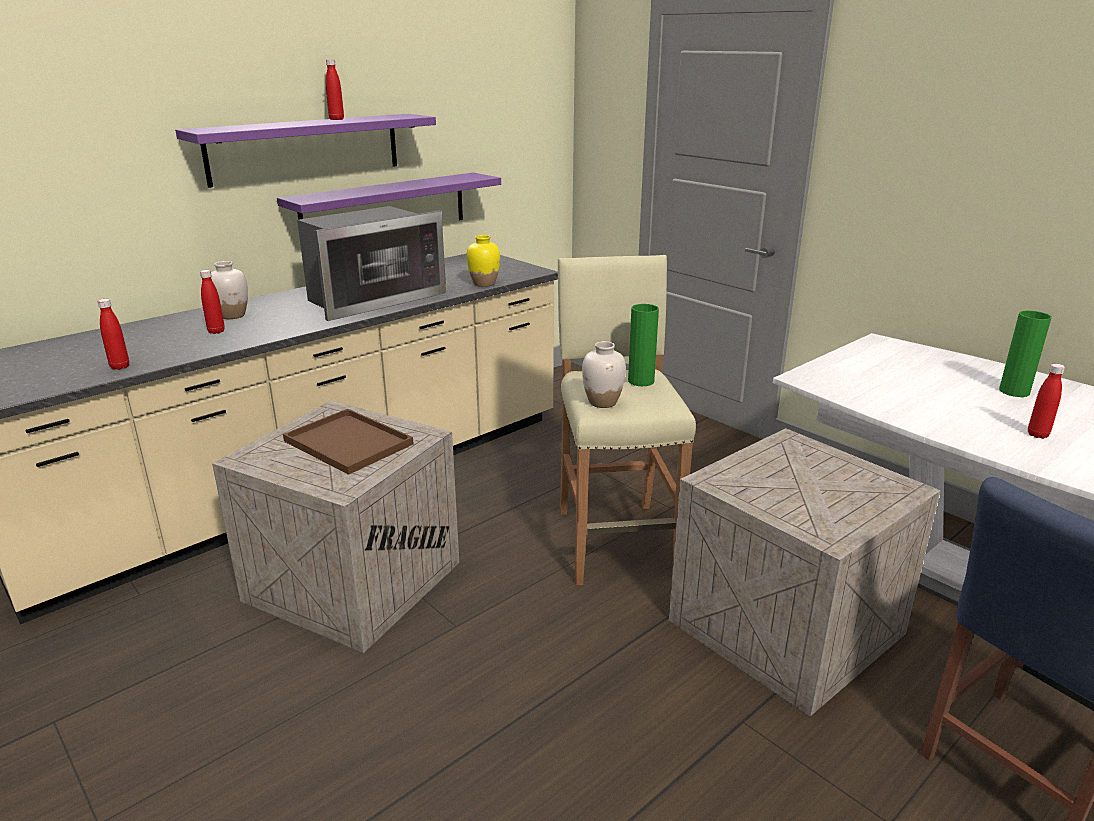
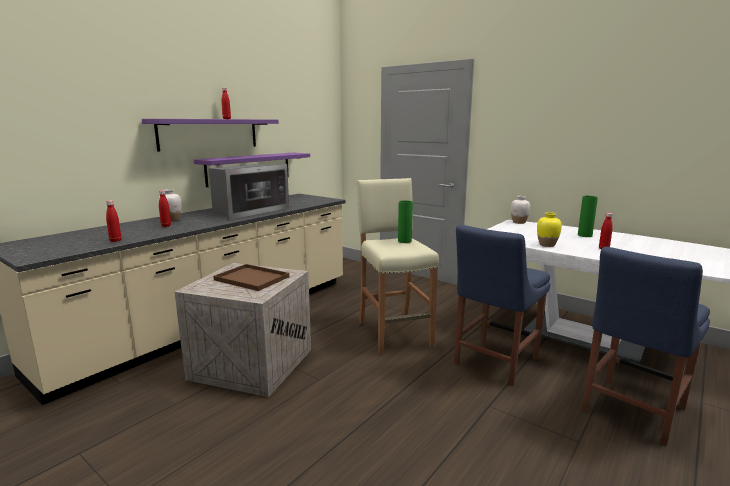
camera: 10 degrees left, 10 degrees down
yellow vase [467,235,500,287] -> yellow vase moved to [537,212,562,247]
white vase [582,341,626,408] -> white vase moved to [511,196,530,224]
crate [669,428,941,716] -> blue chair [454,225,551,386]

